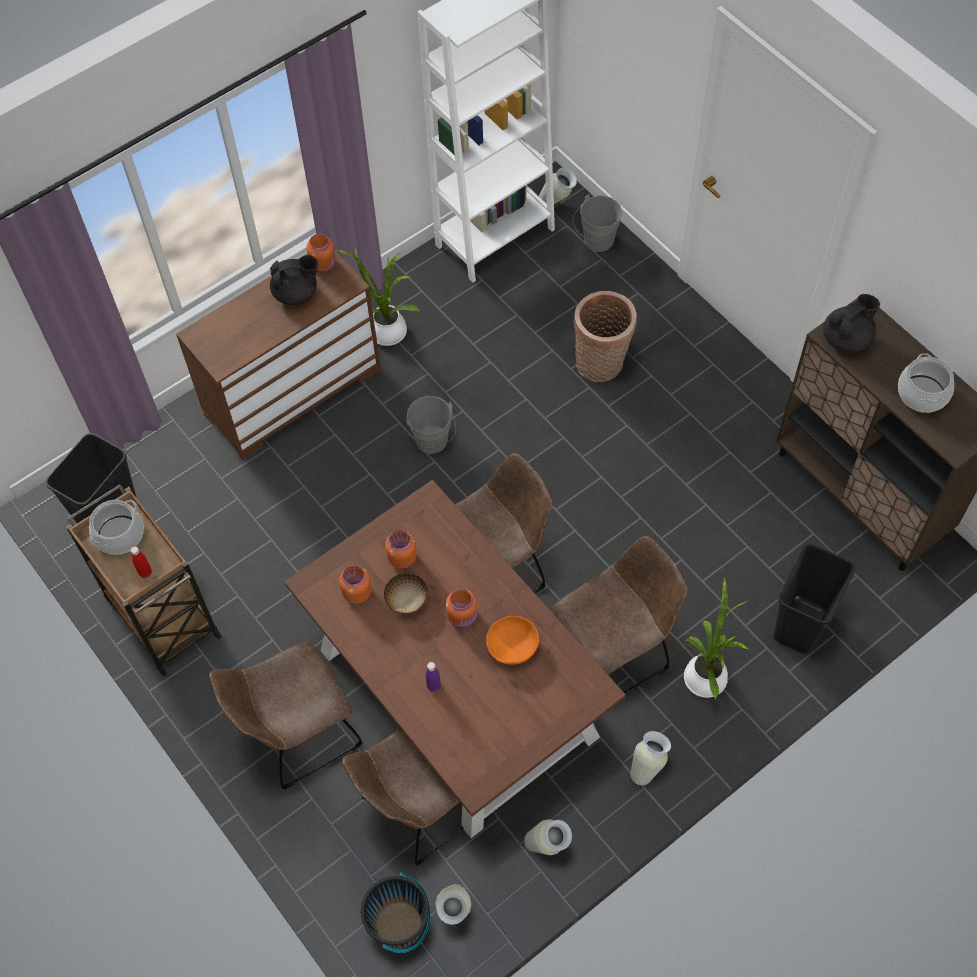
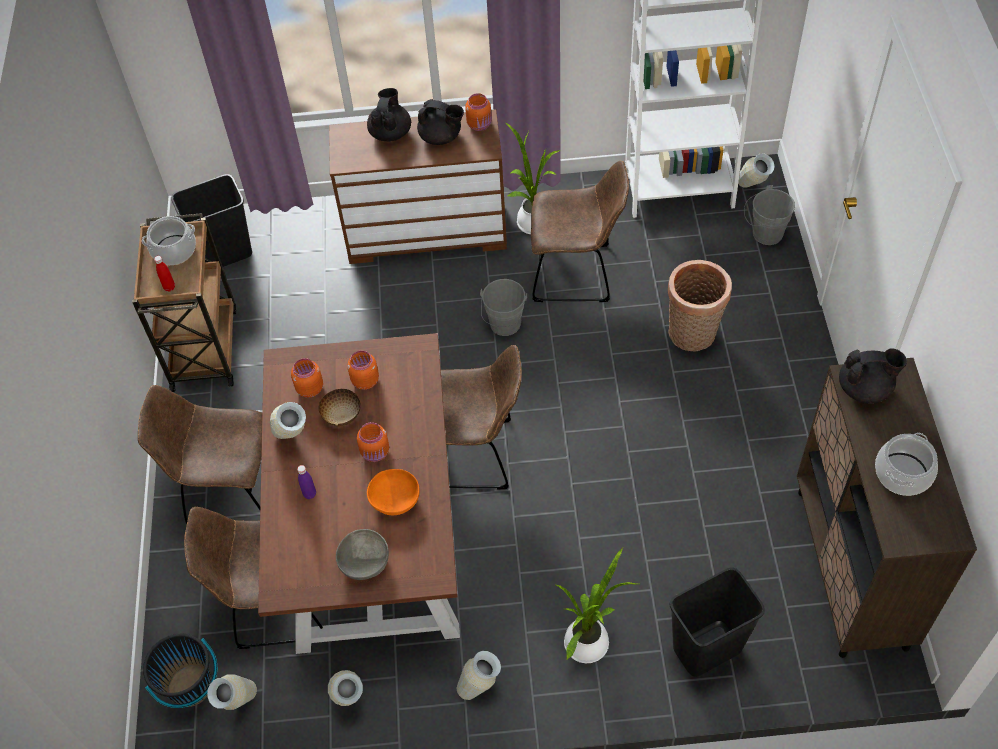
camera: 35 degrees right, 5 degrees down
brown chair [553,536,688,694] -> brown chair moved to [531,161,629,302]
none -> vase [270,402,306,439]
none -> grey bowl [336,529,389,580]
none -> black teapot [367,88,411,142]

